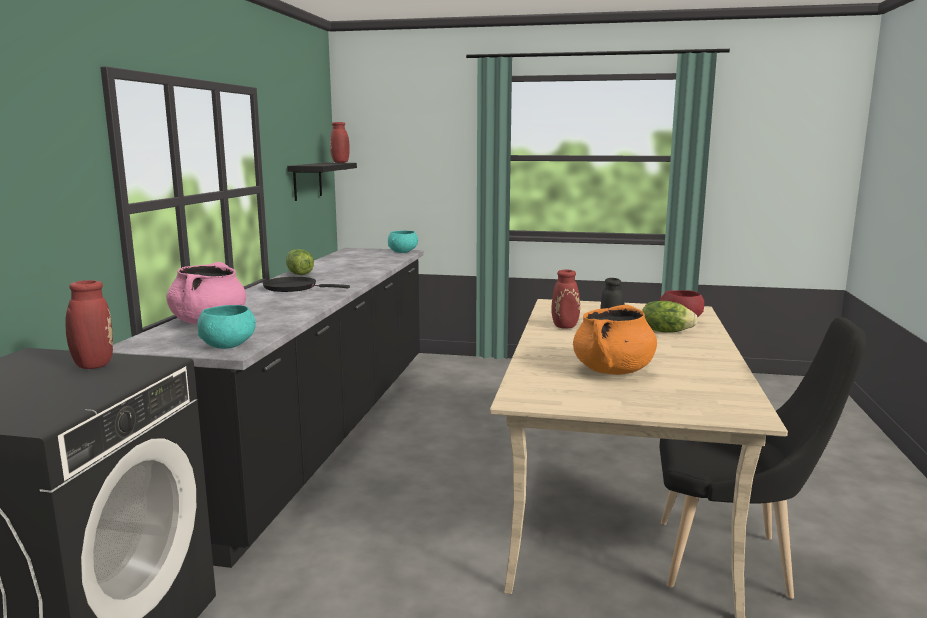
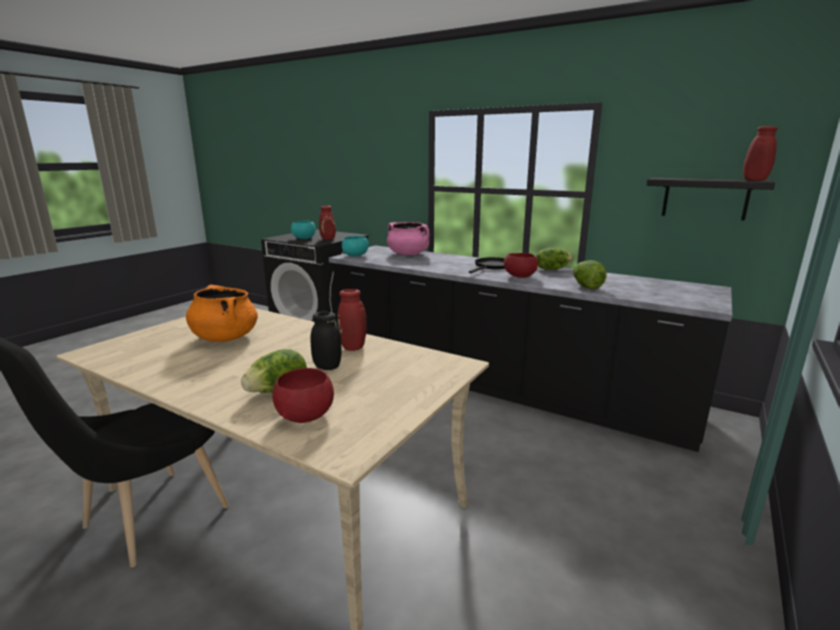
camera: 110 degrees right, 5 degrees up
turquoise bowl [388,231,418,253] -> turquoise bowl moved to [291,221,316,239]
none -> red bowl [504,253,538,278]
none -> lettuce [573,260,607,289]

